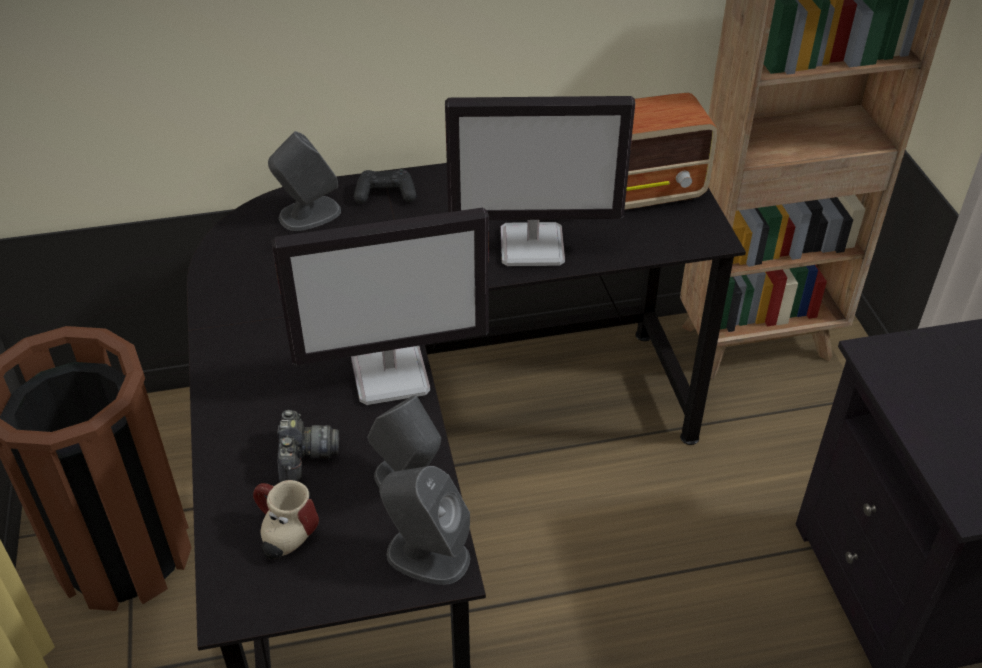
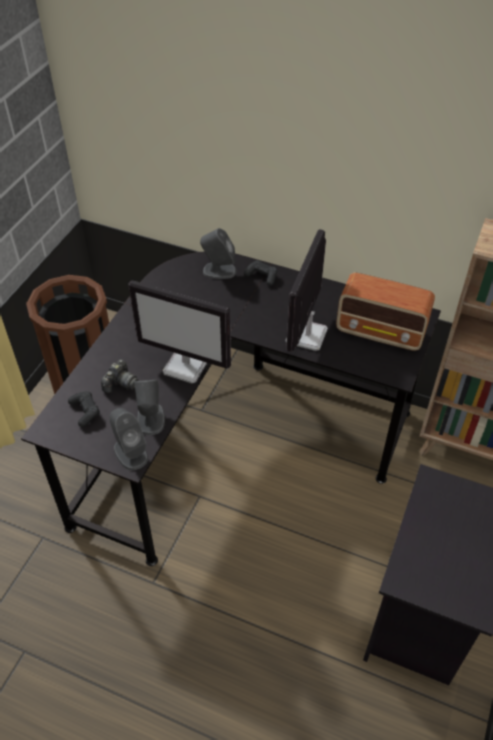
camera: 35 degrees right, 5 degrees up
mug [253,480,319,559] -> black game controller [68,391,100,427]
monitor [445,96,635,266] -> monitor turned 75 degrees clockwise [286,229,328,352]

